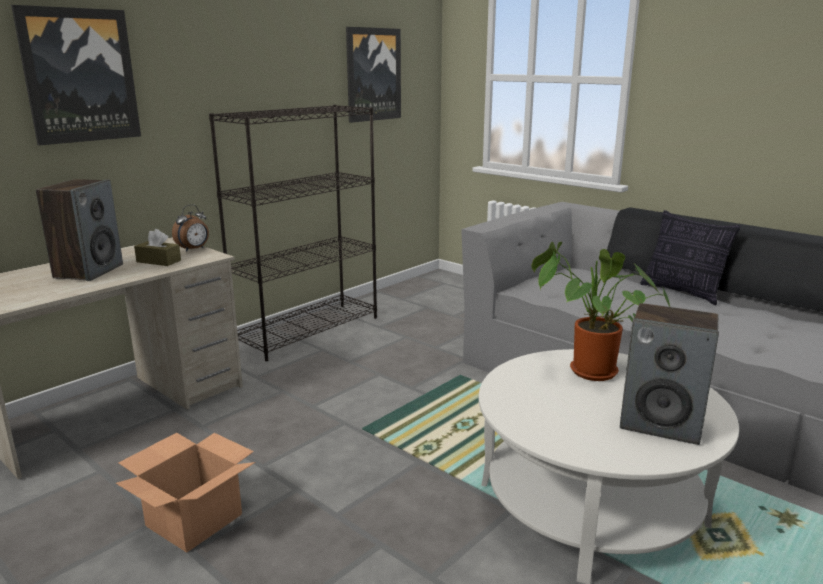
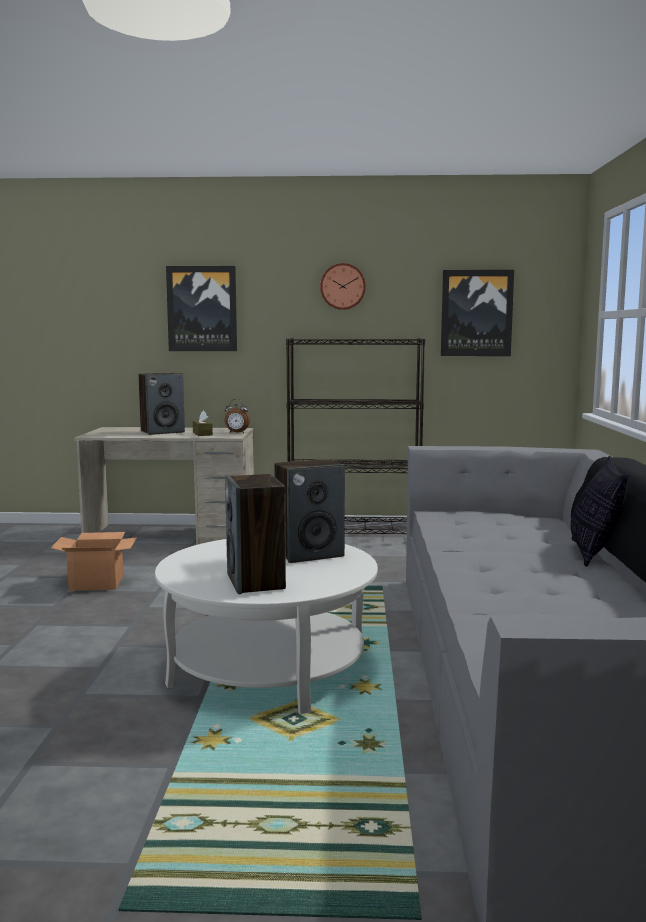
camera: 50 degrees right, 10 degrees down
potted plant [531,242,670,381] -> speaker [274,459,345,563]
none -> wall clock [320,263,366,310]

